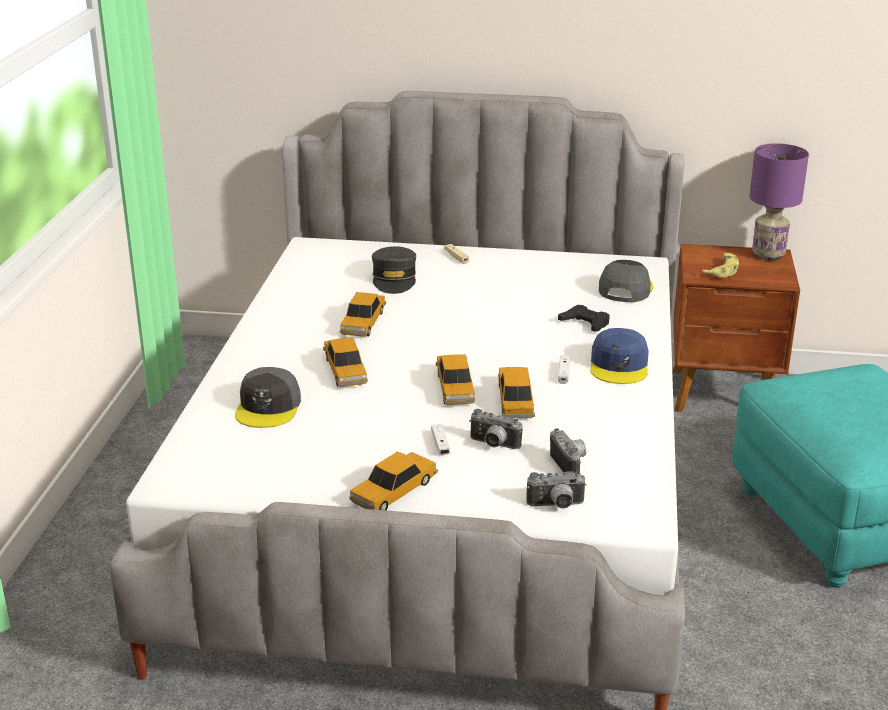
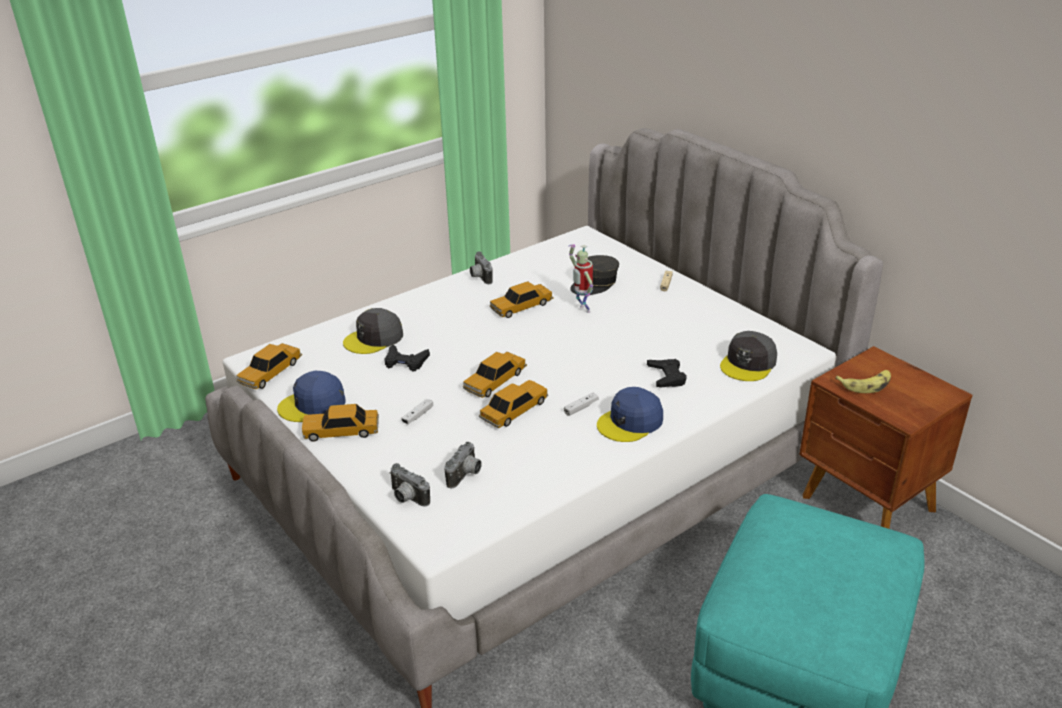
camera: 45 degrees right, 5 degrees up
toy car [323,338,368,387] -> toy car moved to [236,343,302,389]
camera [469,409,523,449] -> camera moved to [470,251,493,284]
grey cap [599,260,653,302] -> grey cap turned 150 degrees clockwise [720,331,777,381]
purple table lamp [749,143,809,261] -> none
none -> blue cap [277,371,346,422]
none -> black game controller [384,345,430,371]
none -> toy robot [568,244,593,313]

